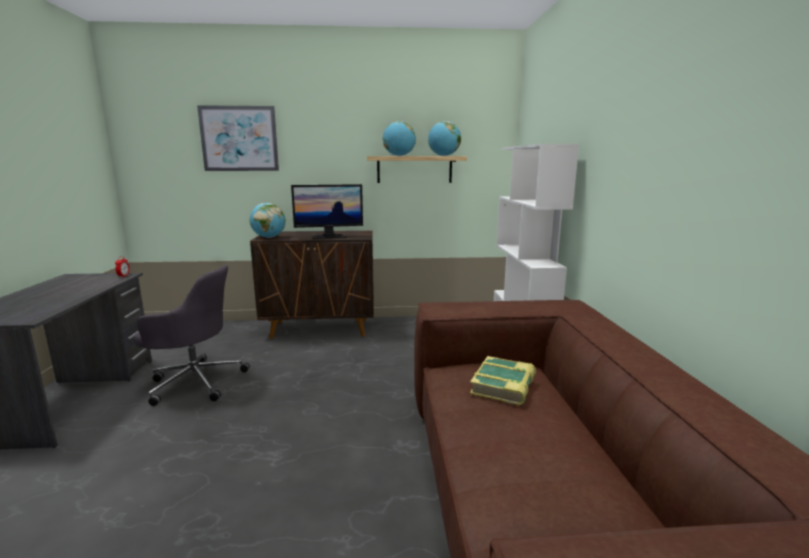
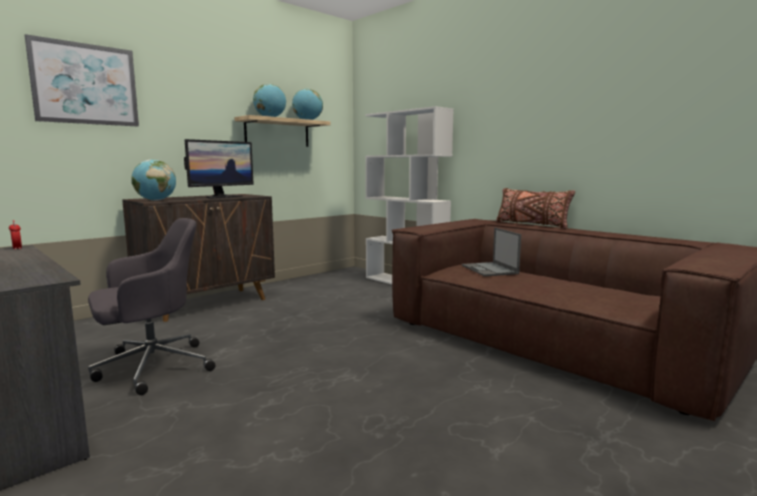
camera: 40 degrees left, 5 degrees down
book [470,356,536,406] -> laptop [462,228,521,276]
none -> brown pillow [496,188,575,229]

